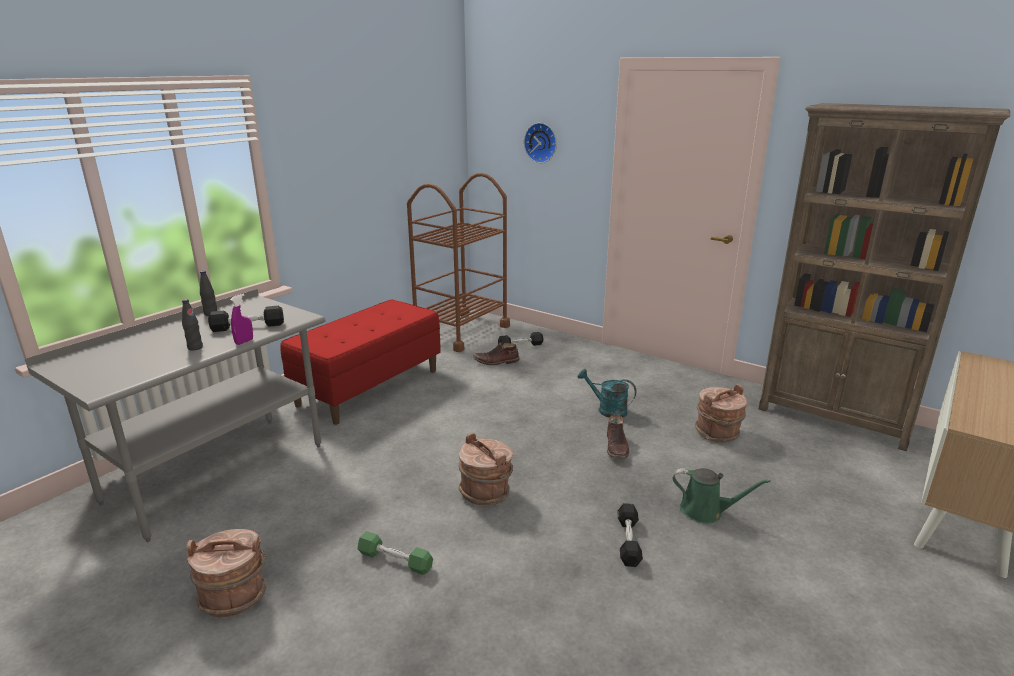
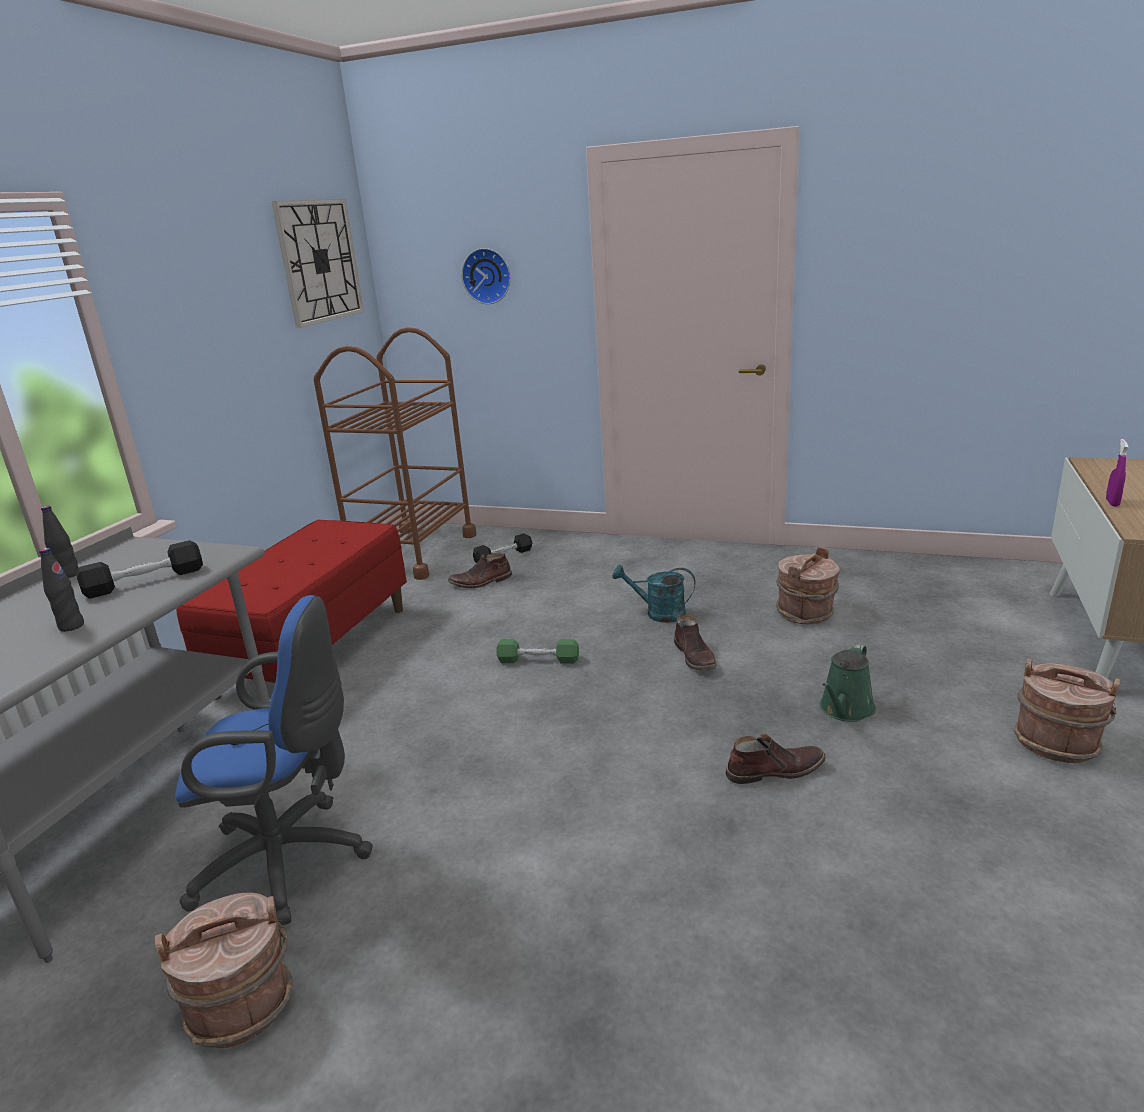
camera: 15 degrees left, 0 degrees up
purple spray bottle [230,294,253,345] -> purple spray bottle moved to [1106,439,1128,507]
green dumbbell [357,531,433,575] -> green dumbbell moved to [496,639,579,664]
brown bucket [459,432,513,506] -> brown bucket moved to [1014,659,1121,763]
black dumbbell [617,503,643,567] -> brown boot [725,734,826,784]
green watering can [672,468,771,524] -> green watering can turned 120 degrees clockwise [820,644,876,722]
brown bookcase [758,103,1010,452] -> none
none -> blue office chair [175,595,373,925]
none -> wall clock [271,199,364,328]

